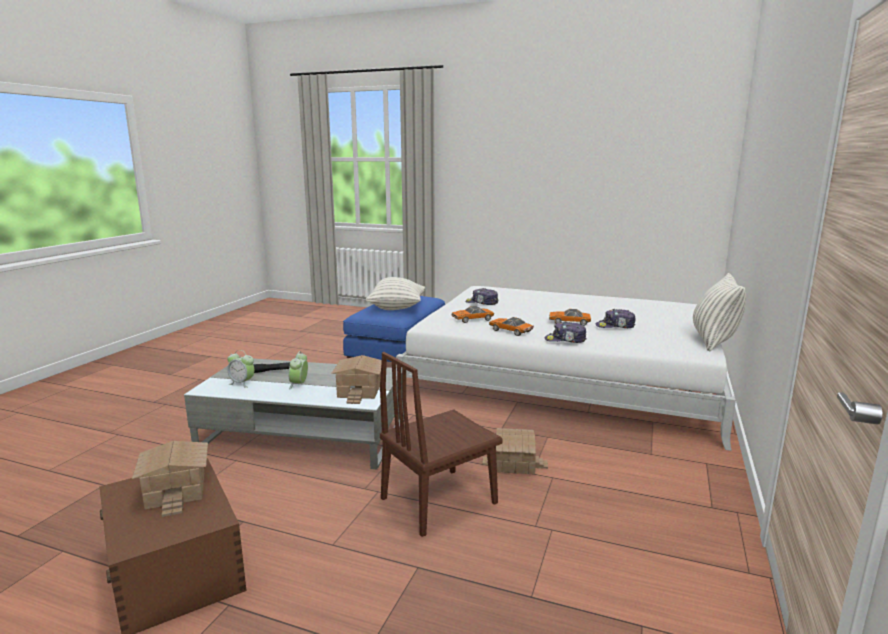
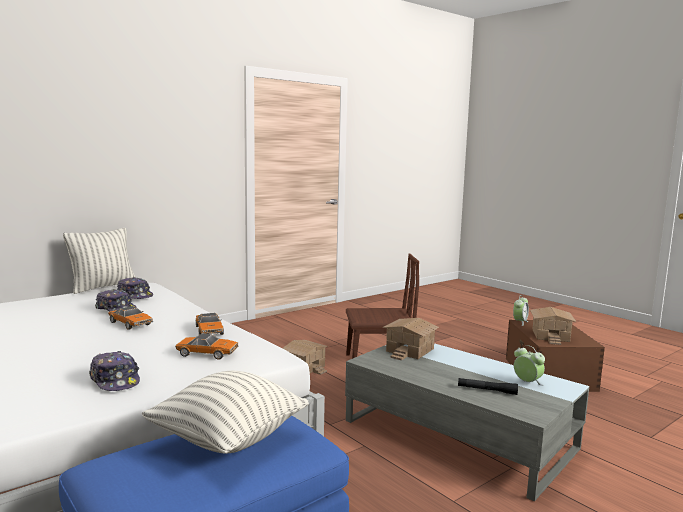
camera: 150 degrees left, 5 degrees down
alarm clock [288,351,308,389] -> alarm clock moved to [513,295,529,326]
cap [545,321,586,343] -> cap moved to [117,277,153,299]

